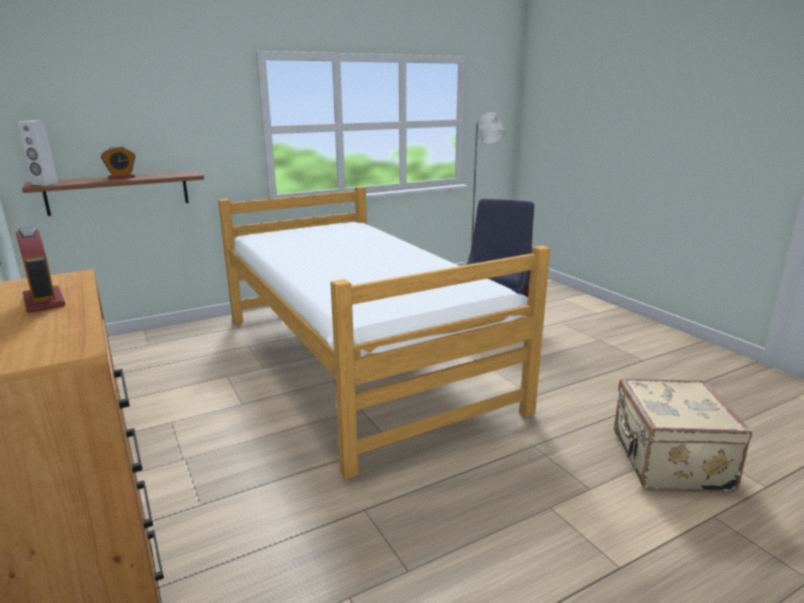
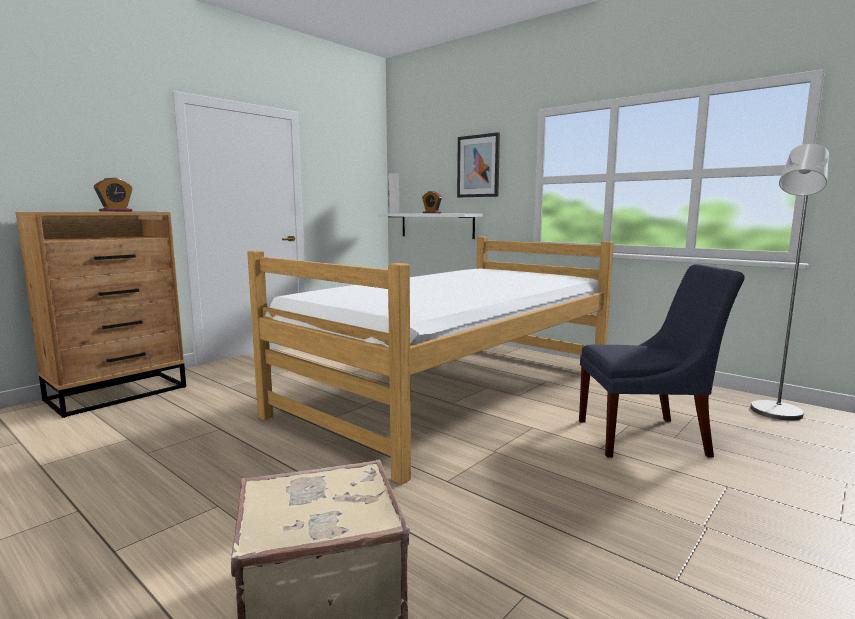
camera: 70 degrees right, 10 degrees down
brown shelf [22,171,204,216] -> white shelf [378,213,483,239]
none -> picture [457,132,500,197]

